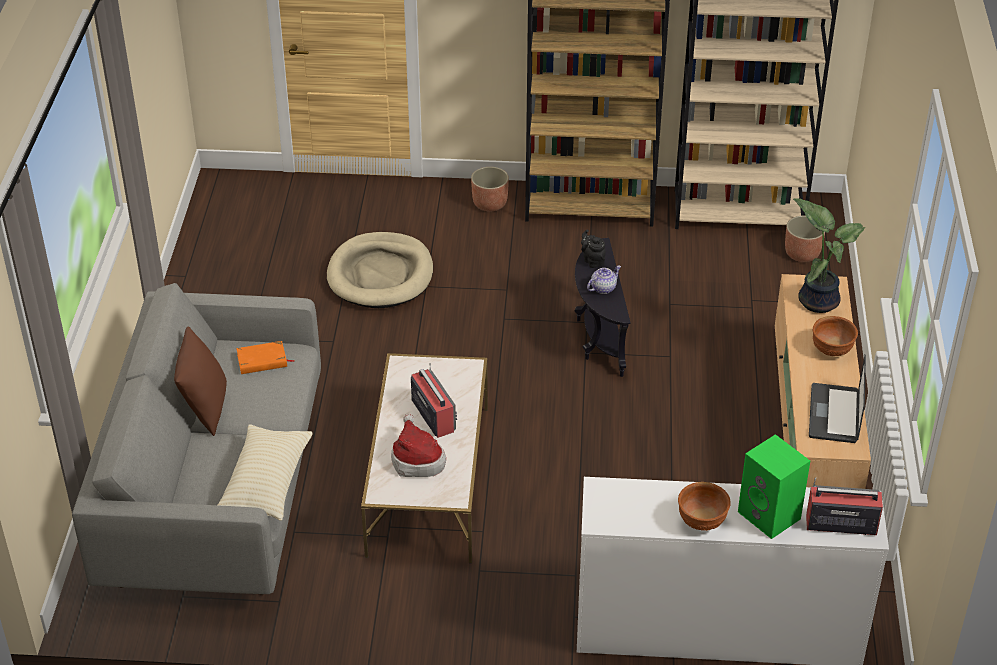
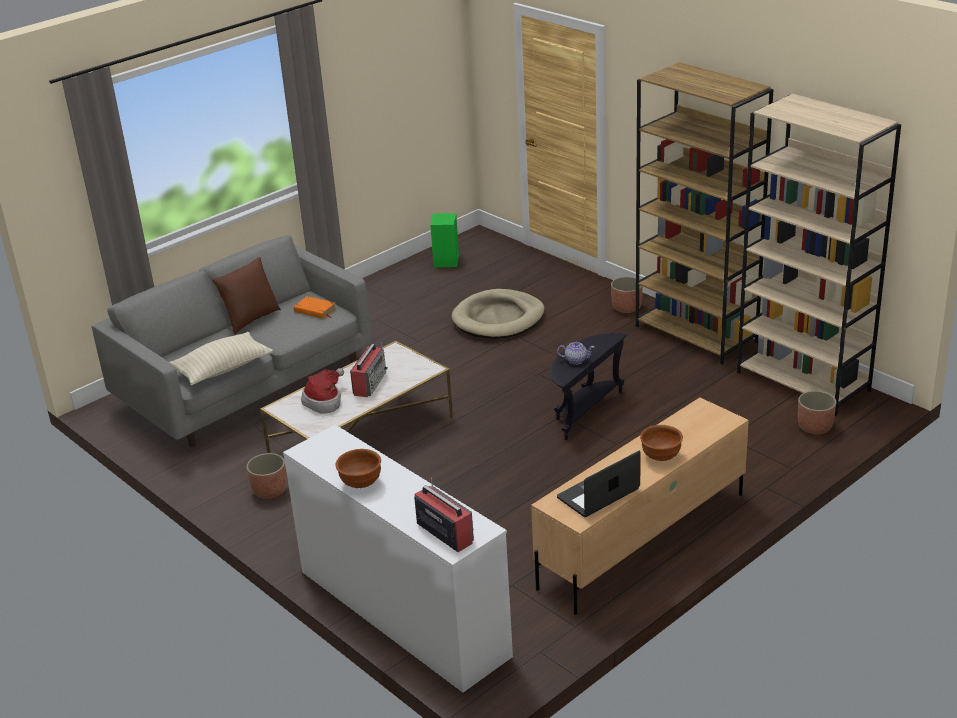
camera: 45 degrees right, 10 degrees down
black teapot [581,229,606,268] -> none
green speaker [738,434,810,539] -> green speaker moved to [430,213,459,267]
potted plant [793,199,866,313] -> none
none -> planter [247,453,287,499]

